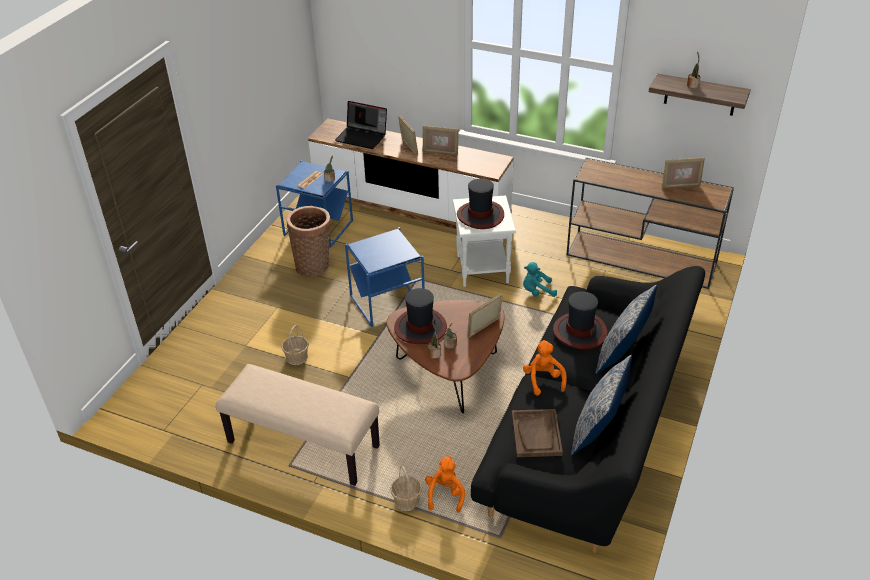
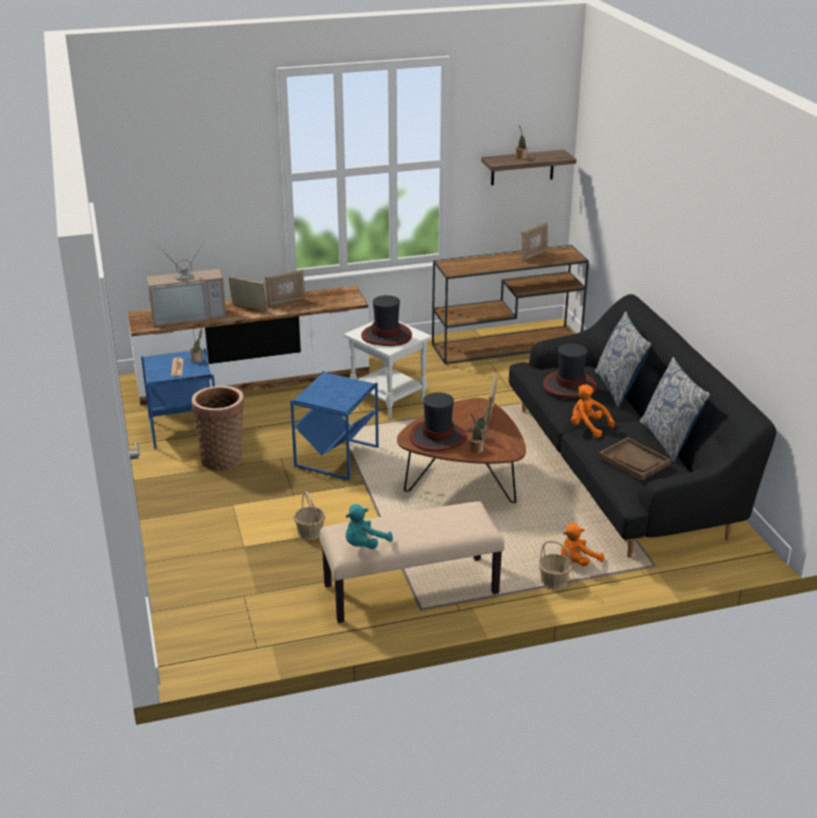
camera: 40 degrees left, 10 degrees down
laptop [335,101,387,149] -> television [147,242,226,326]
orange plush toy [425,456,465,513] -> orange plush toy turned 90 degrees counterclockwise [561,523,604,567]
turquoise plush toy [523,262,557,297] -> turquoise plush toy moved to [346,504,393,549]

